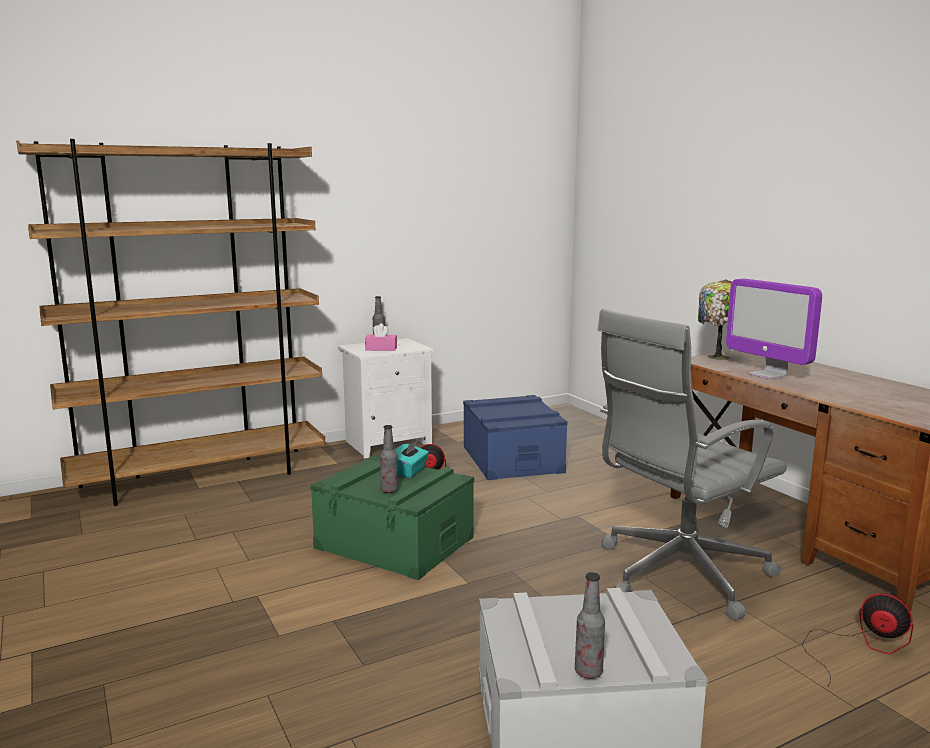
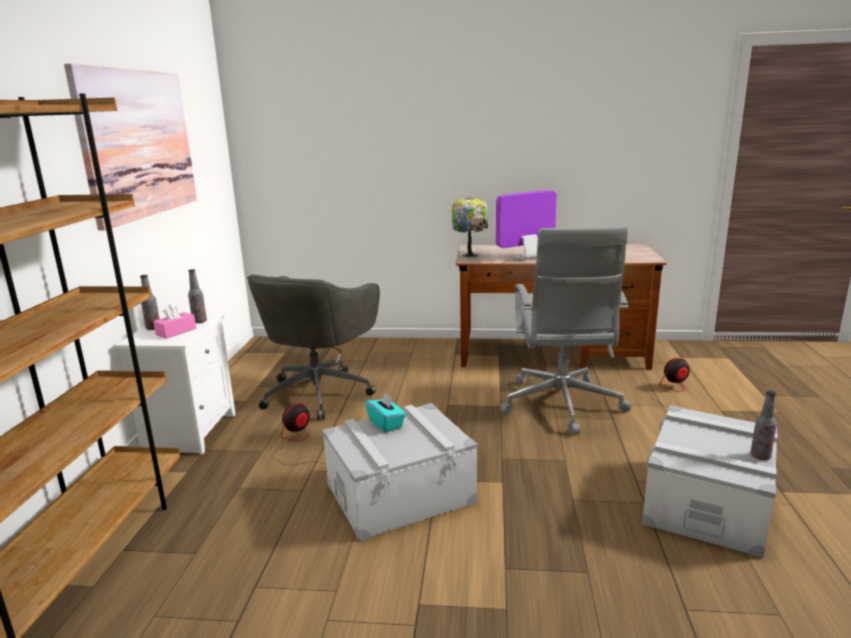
camera: 55 degrees left, 5 degrees up
green storage box [310,455,474,580] -> grey storage box [322,403,478,541]
bottle [380,425,398,493] -> bottle moved to [188,269,207,323]
blue storage box [463,395,568,480] -> grey office chair [247,274,380,420]
monitor [726,279,822,379] -> monitor turned 150 degrees clockwise [496,190,557,260]
none -> picture [64,63,197,231]

